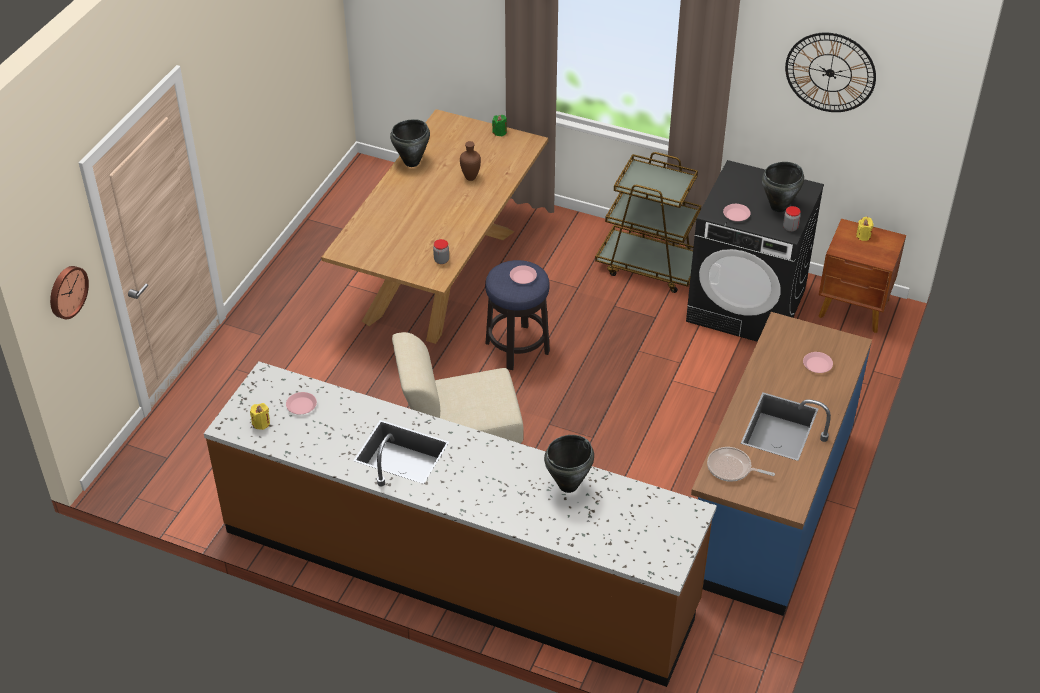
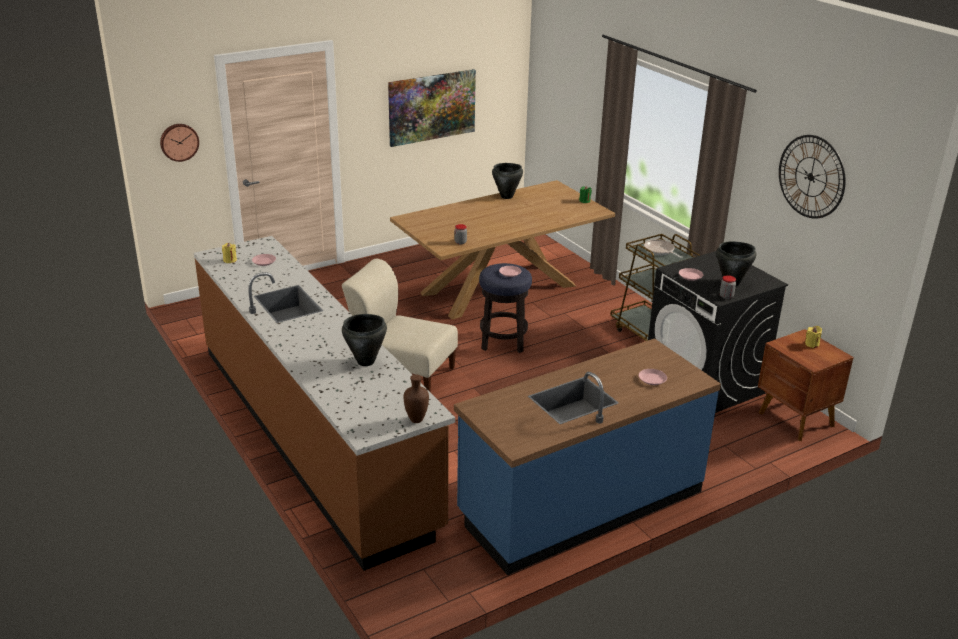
camera: 35 degrees right, 15 degrees down
brown vase [460,141,481,181] -> brown vase moved to [403,374,429,423]
frying pan [707,447,775,482] -> frying pan moved to [644,239,683,258]
none -> picture [388,69,476,147]

